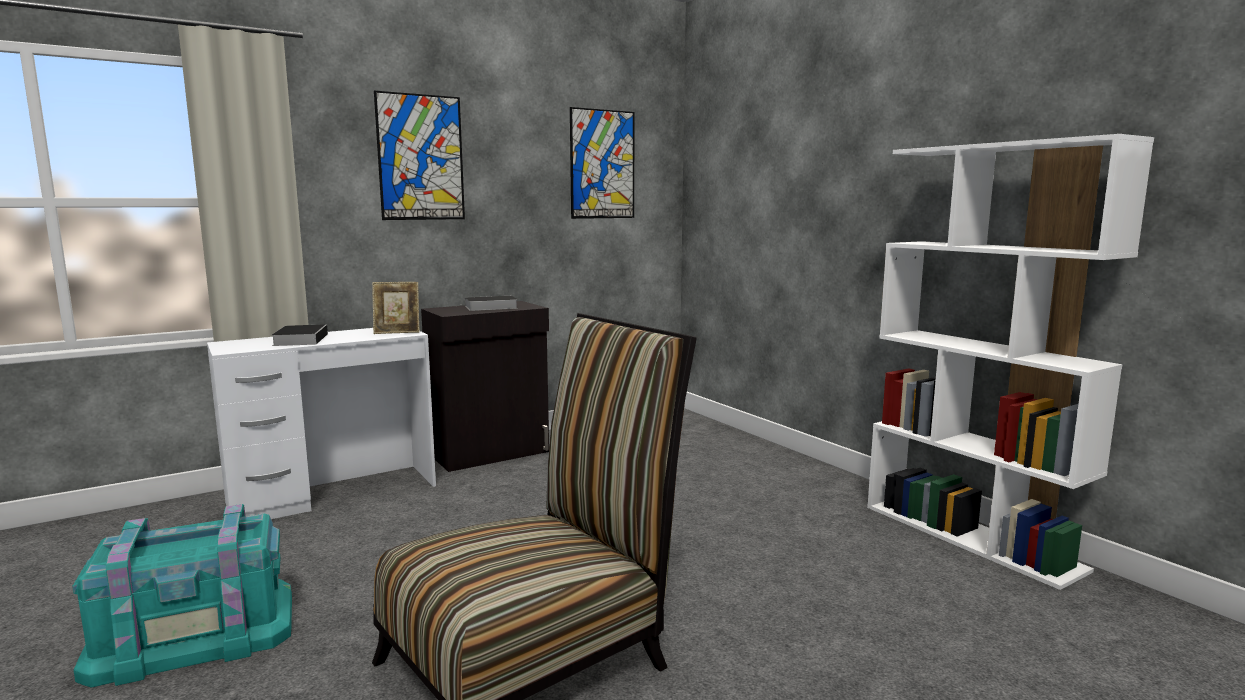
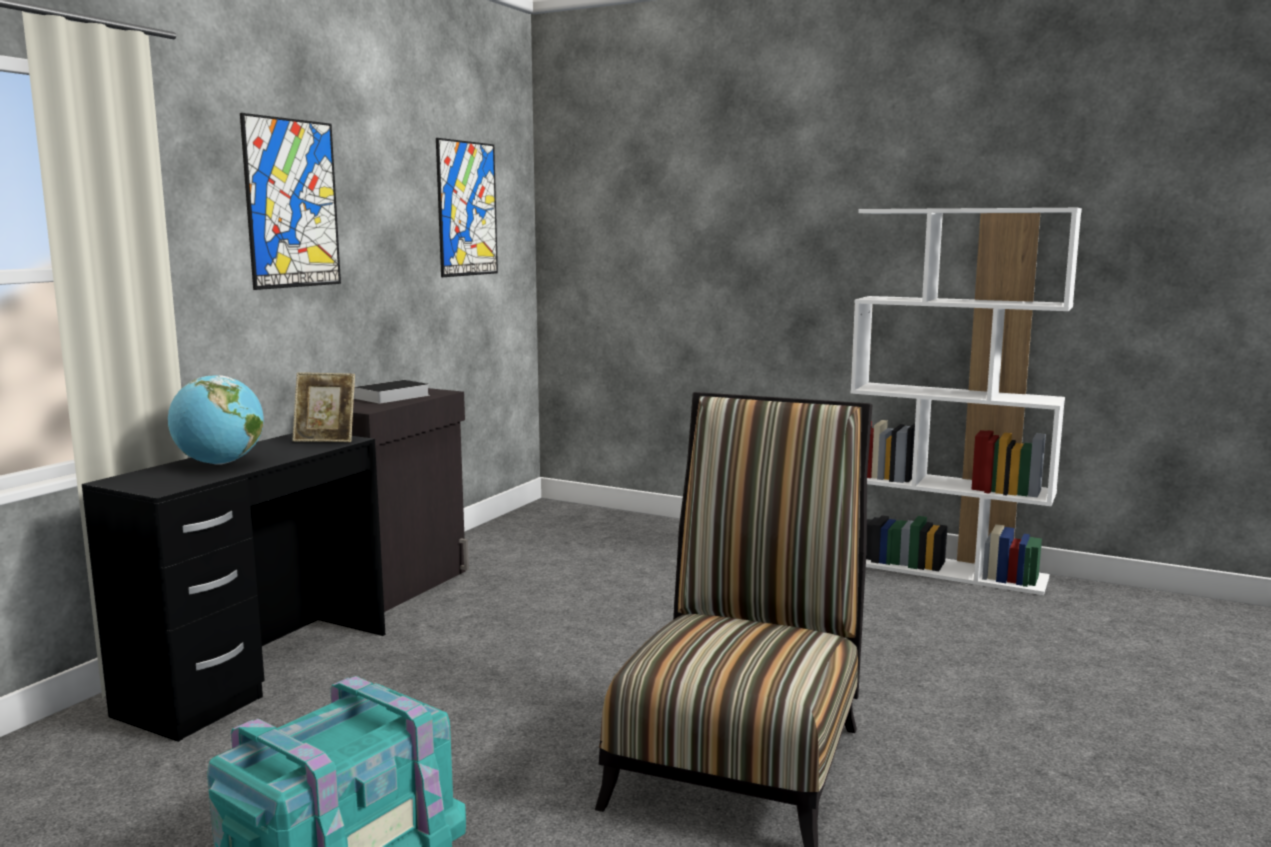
camera: 30 degrees left, 0 degrees up
white desk [207,328,436,519] -> black desk [82,433,385,742]
book [272,324,328,346] -> globe [168,375,264,465]
picture frame [372,282,420,334] -> picture frame turned 45 degrees clockwise [292,372,355,442]

